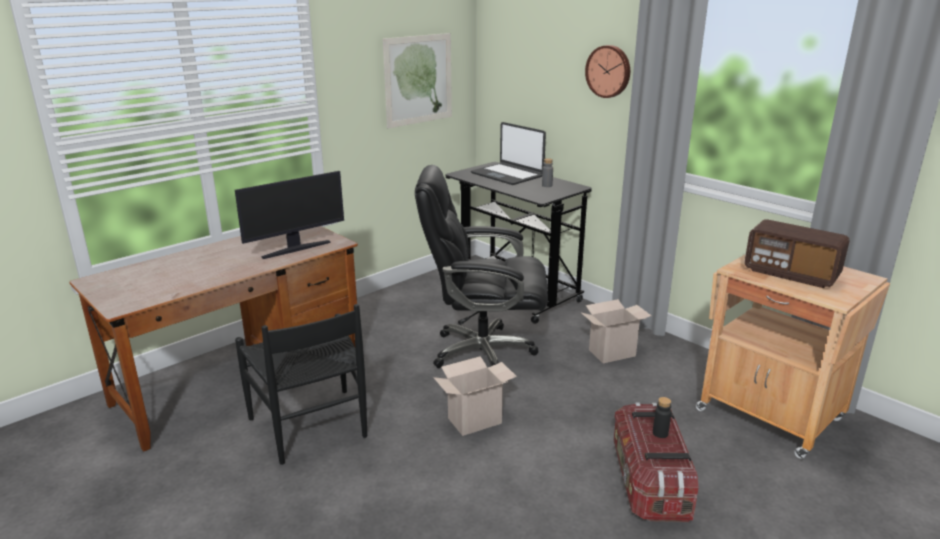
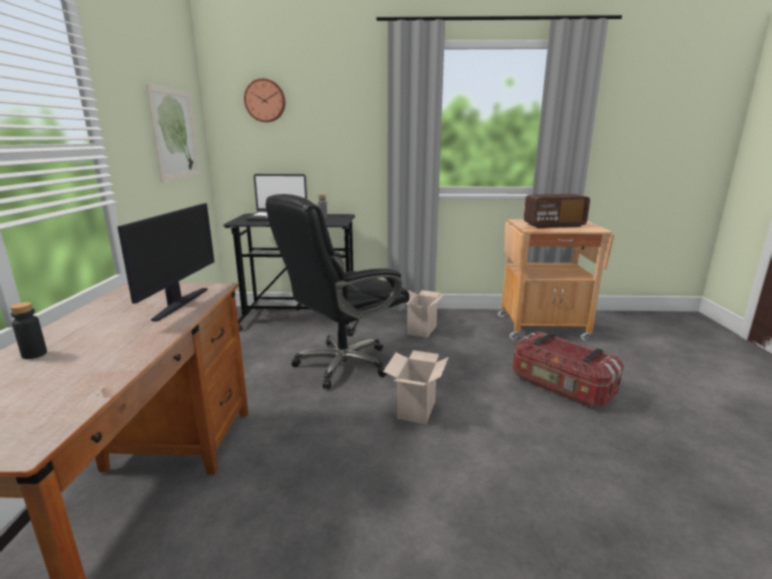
camera: 45 degrees left, 5 degrees down
black chair [235,304,367,465] -> none
wall clock [585,45,630,98] -> wall clock moved to [244,78,285,122]
black bottle [653,397,671,438] -> black bottle moved to [10,302,47,359]

